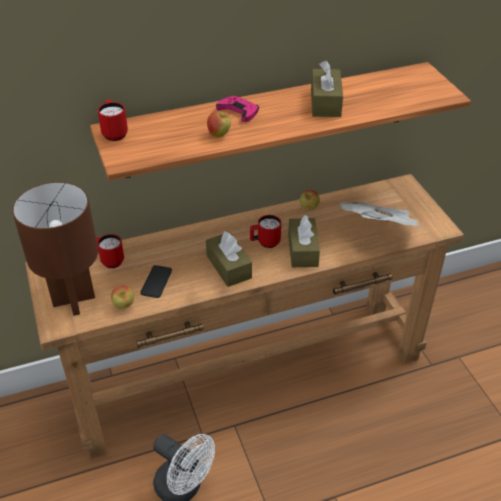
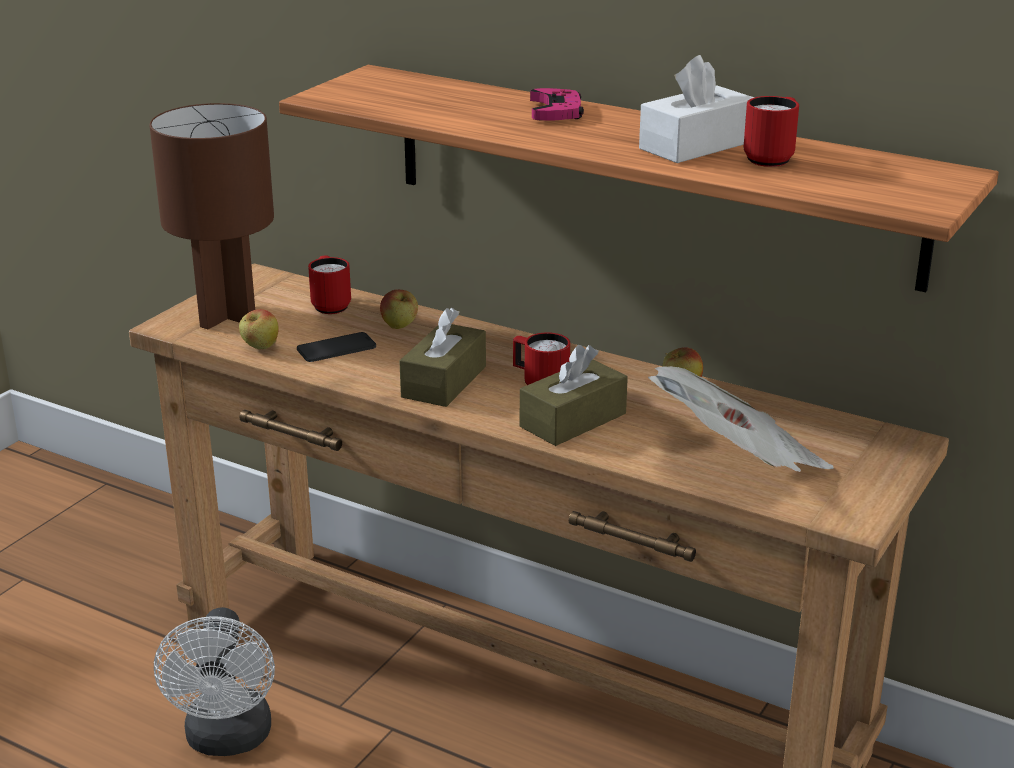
camera: 50 degrees right, 15 degrees down
red mug [98,100,128,141] -> red mug moved to [744,96,799,167]
apple [207,111,231,137] -> apple moved to [380,290,418,329]
brown tissue box [311,61,343,117] -> white tissue box [639,55,755,163]

